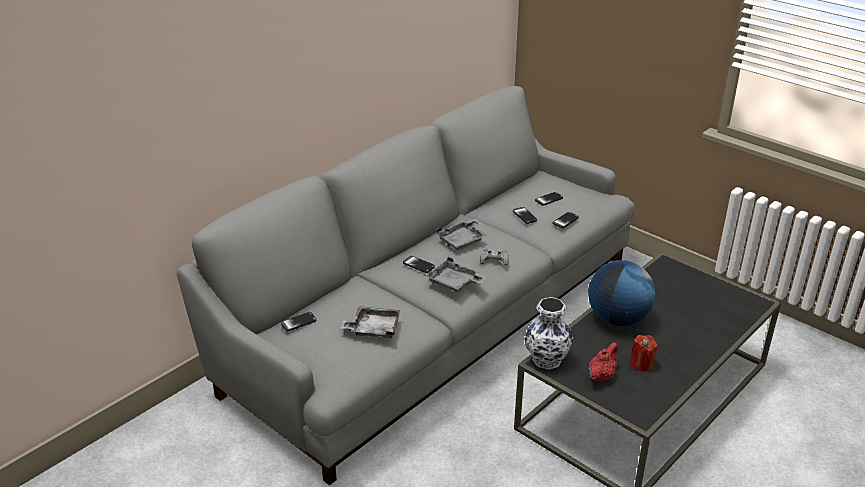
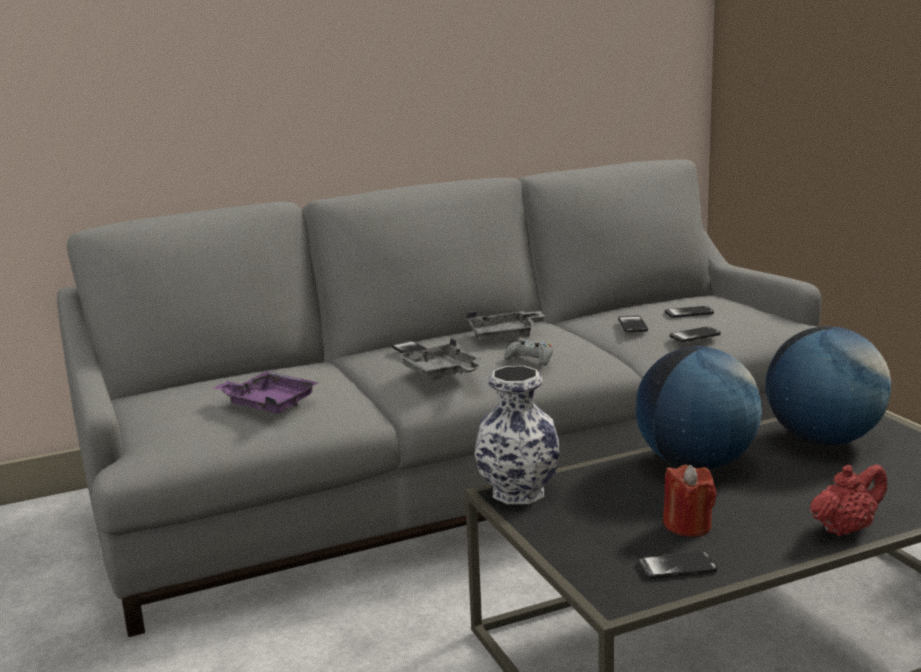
camera: 25 degrees right, 15 degrees down
phone [281,312,317,331] -> phone moved to [638,551,718,579]
grey tray [340,306,400,338] -> purple tray [213,371,318,414]
red teapot [589,342,618,383] -> red teapot moved to [809,464,887,536]
none -> globe [765,326,891,445]

